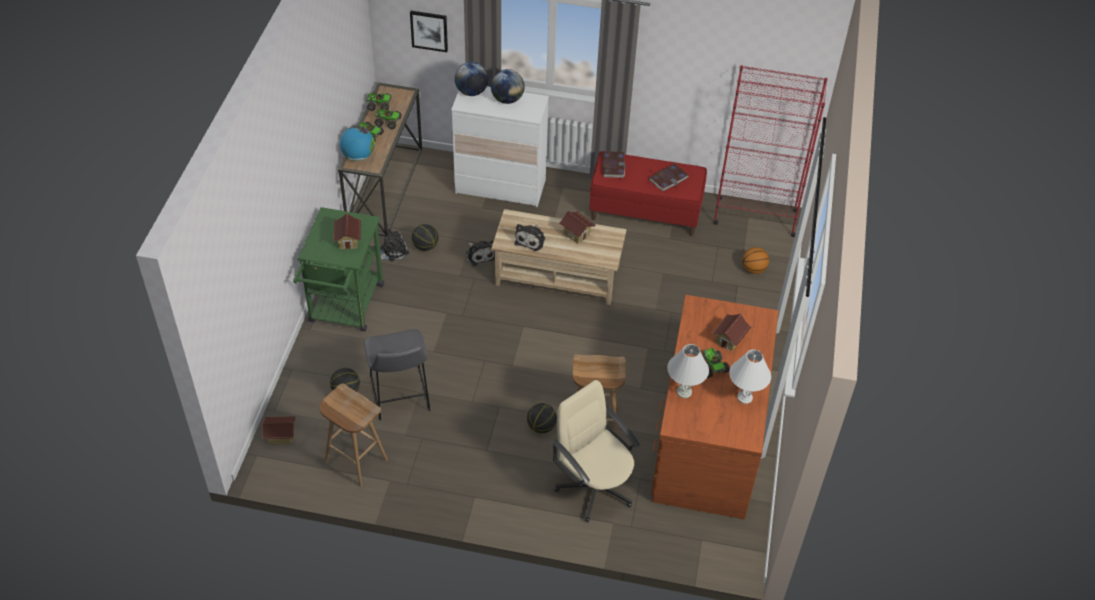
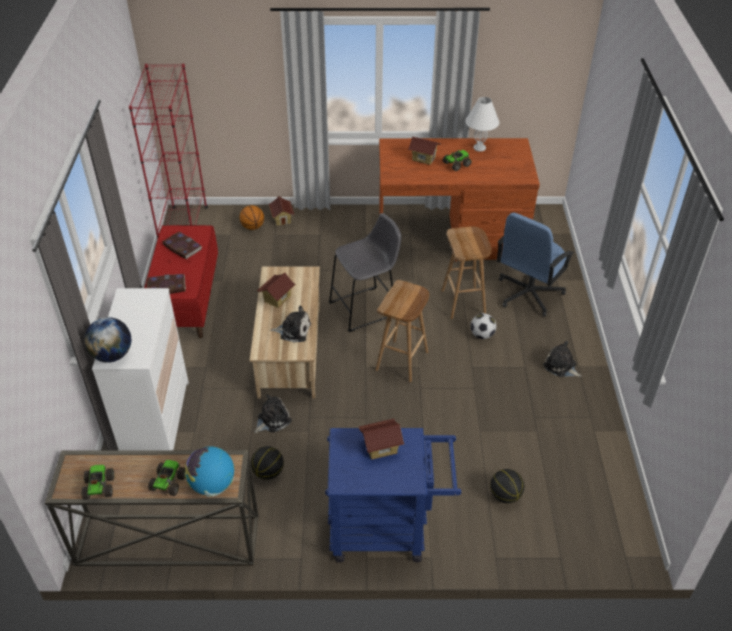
camera: 100 degrees left, 5 degrees down
toy house [262,416,295,445] -> toy house moved to [269,196,295,225]
green cart [293,207,384,332] -> blue cart [325,428,461,563]
brown stool [319,383,388,487] -> brown stool moved to [376,280,429,382]
grey stool [364,329,430,420] -> grey stool moved to [328,213,401,332]
toy truck [374,108,402,129] -> none
plush toy [380,229,409,261] -> plush toy moved to [543,341,582,377]
picture [410,11,448,52] -> none
globe [491,69,525,104] -> none
basketball [527,403,557,433] -> football [470,313,496,339]
beige office chair [552,380,640,522] -> blue office chair [496,213,574,316]
white table lamp [667,344,709,398] -> none

